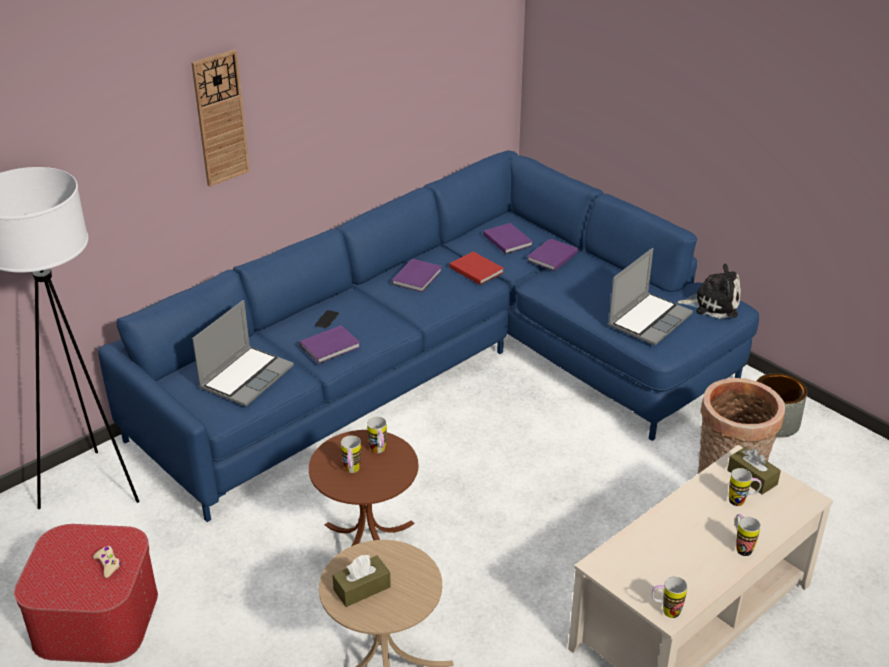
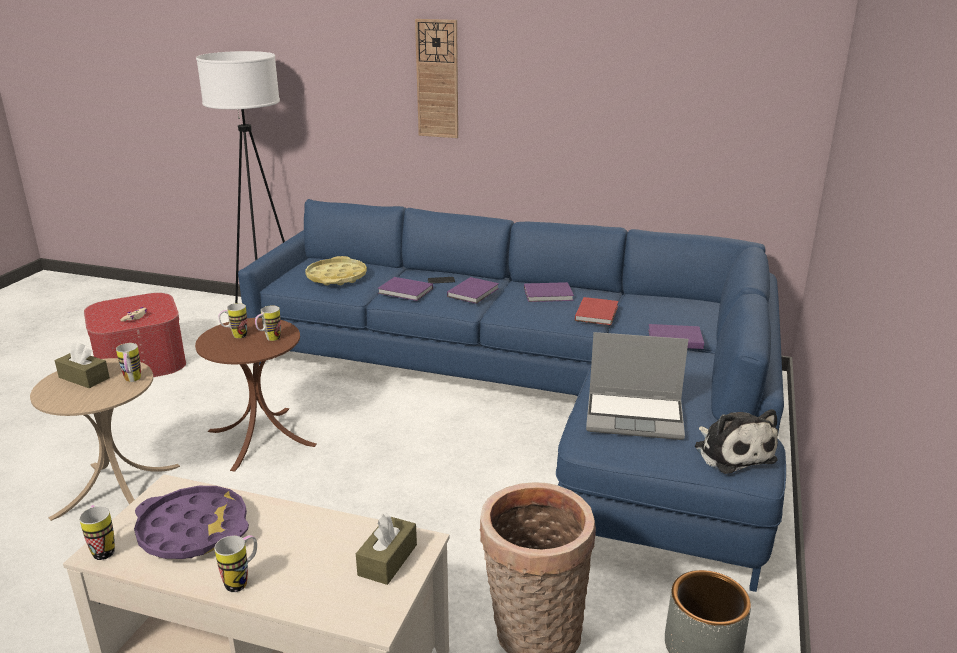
camera: 60 degrees right, 10 degrees down
laptop [192,300,294,406] -> yellow tray [305,256,367,285]
purple book [483,223,533,254] -> purple book moved to [447,277,499,304]
mug [729,468,761,506] -> mug moved to [116,343,141,382]
none -> purple tray [134,486,249,559]

